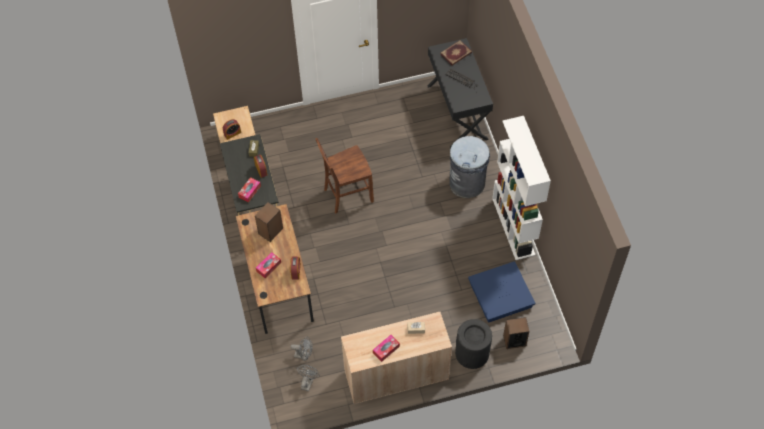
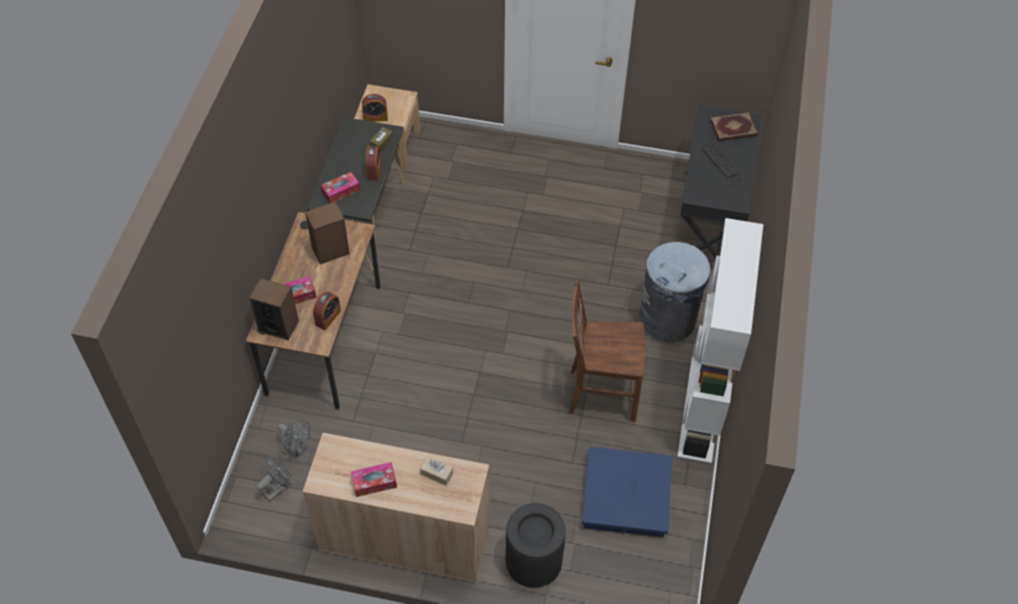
camera: 25 degrees right, 5 degrees down
brown chair [315,138,374,213] -> brown chair moved to [569,281,645,422]
speaker [503,317,529,349] -> speaker moved to [249,278,299,340]

